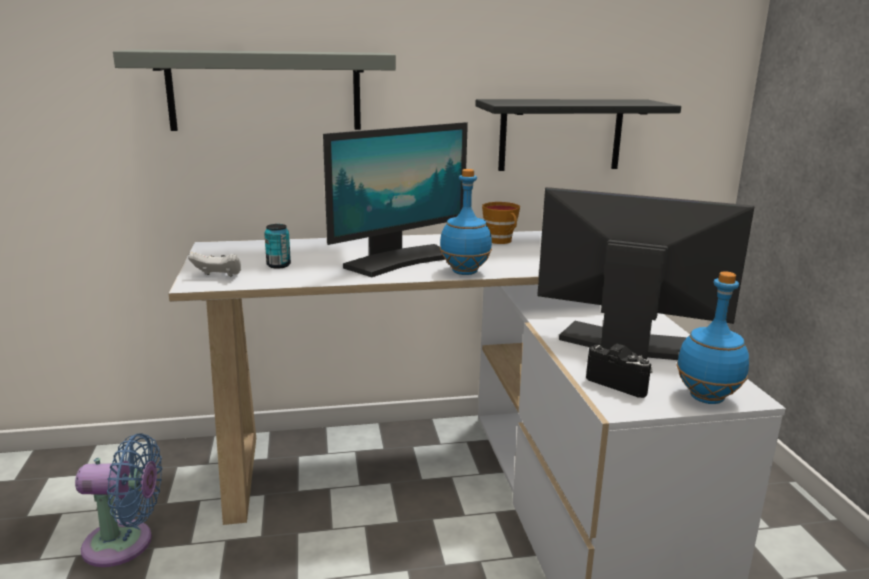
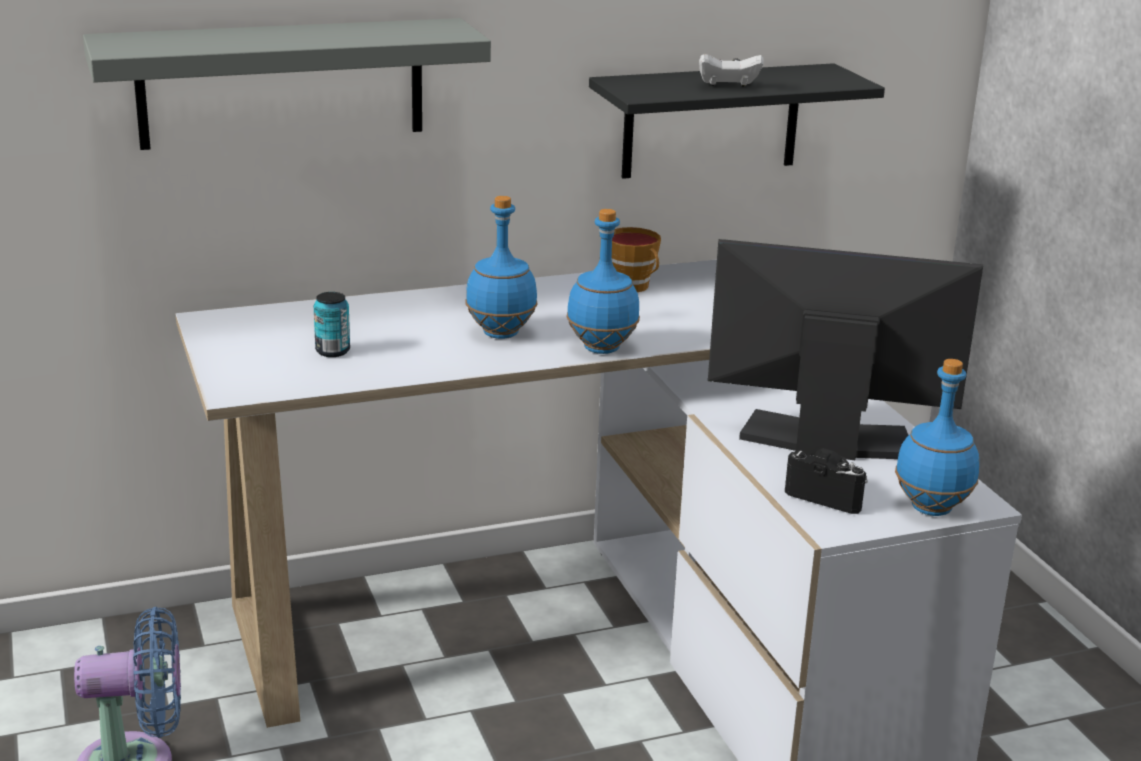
camera: 10 degrees left, 5 degrees up
white game controller [188,252,241,277] -> white game controller moved to [699,54,764,87]
monitor [323,122,468,277] -> blue bottle [466,196,538,339]

